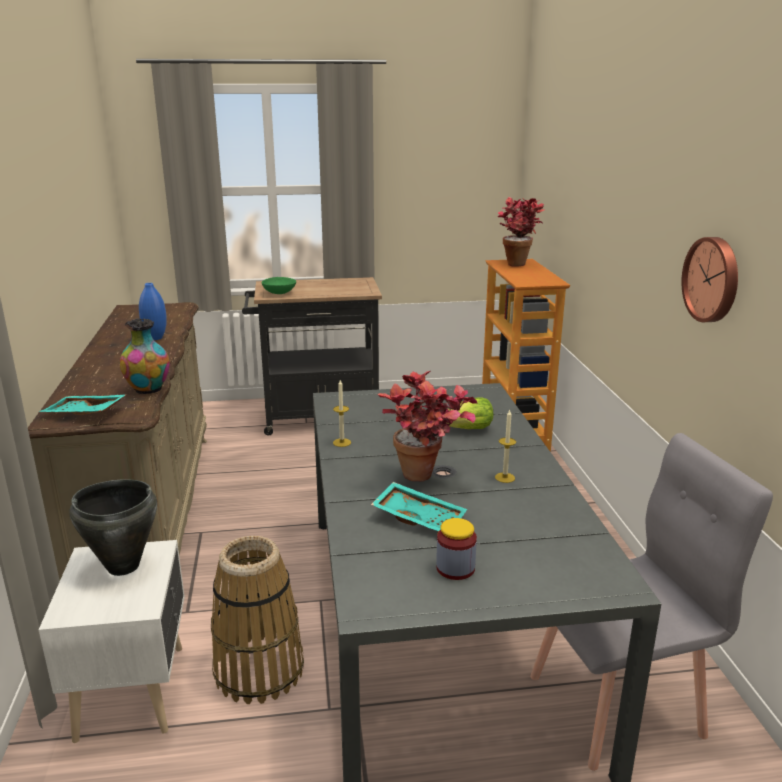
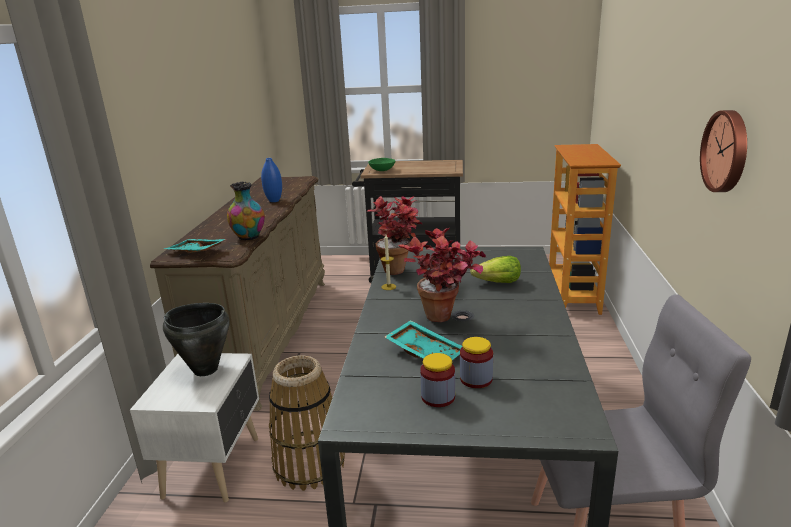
camera: 15 degrees right, 0 degrees up
candle [495,409,516,483] -> none
potted plant [498,197,544,266] -> potted plant moved to [367,196,423,275]
none -> jar [460,337,493,388]

